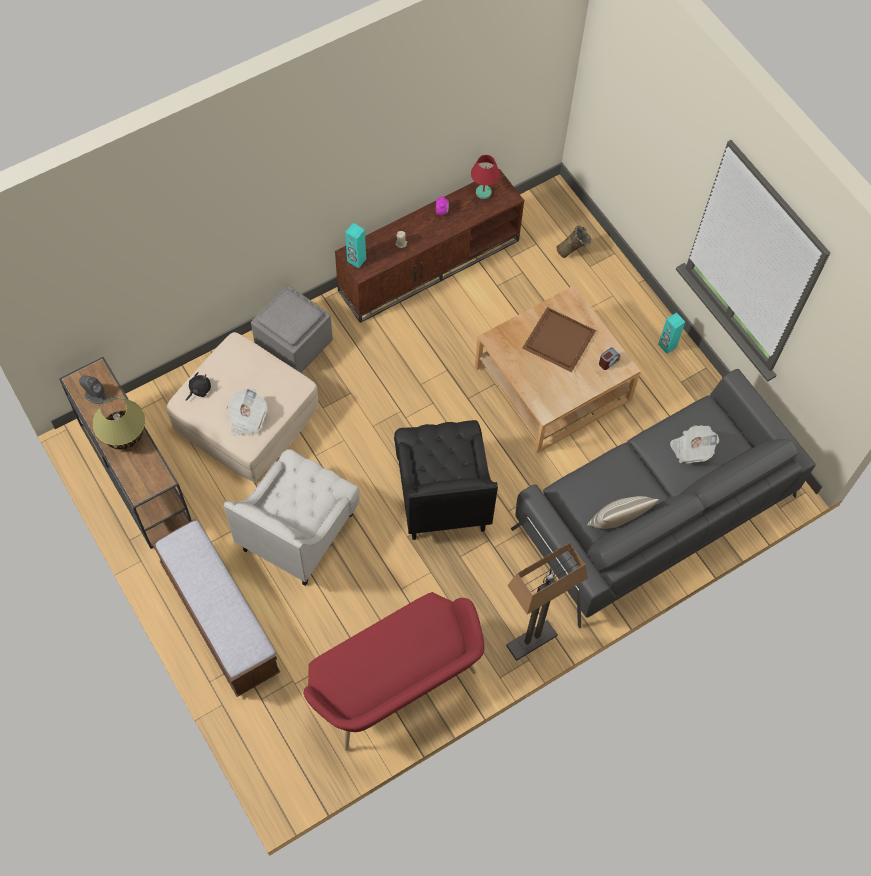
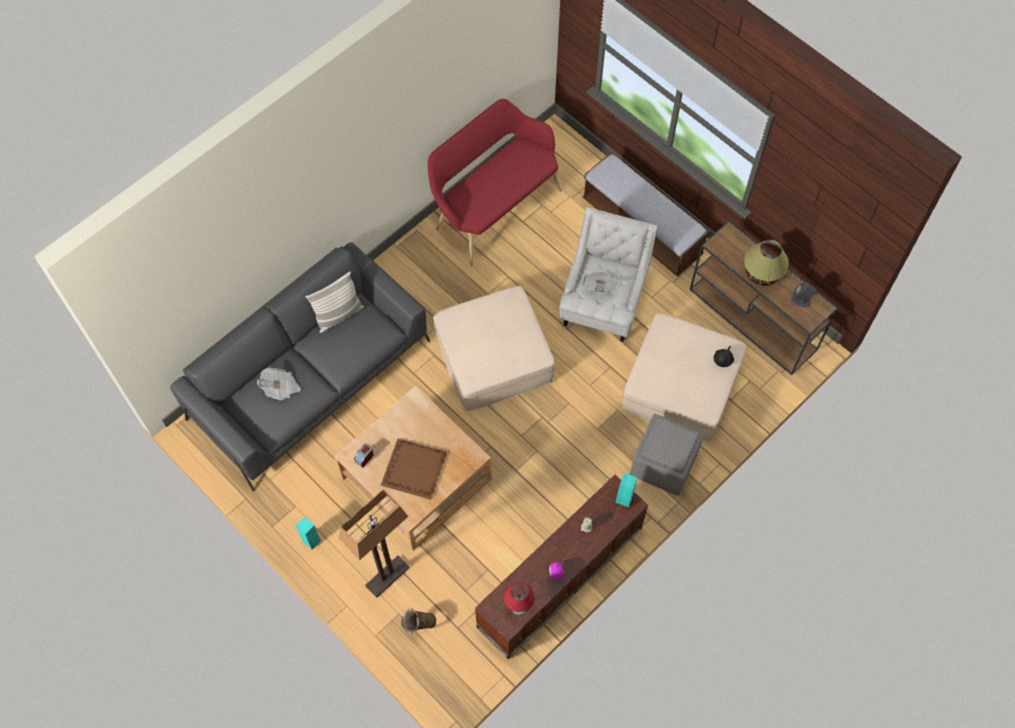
camera: 170 degrees right, 0 degrees up
newspaper [227,388,268,436] -> newspaper moved to [582,271,618,293]
black armchair [394,420,498,540] -> beige ottoman [433,286,555,411]
floor lamp [506,543,588,661] -> floor lamp moved to [338,490,409,598]

